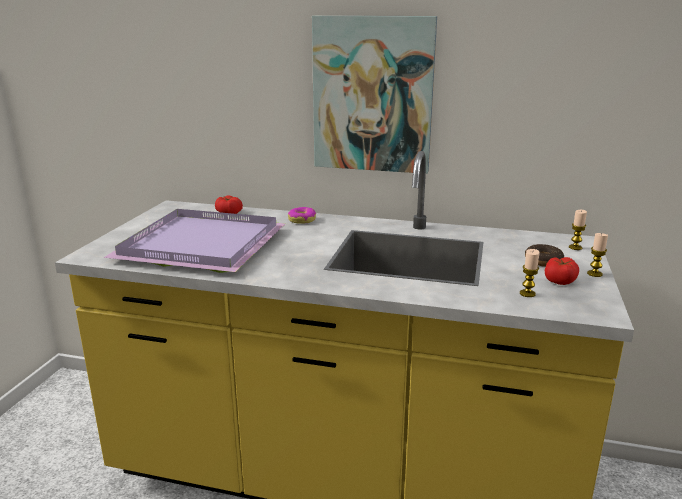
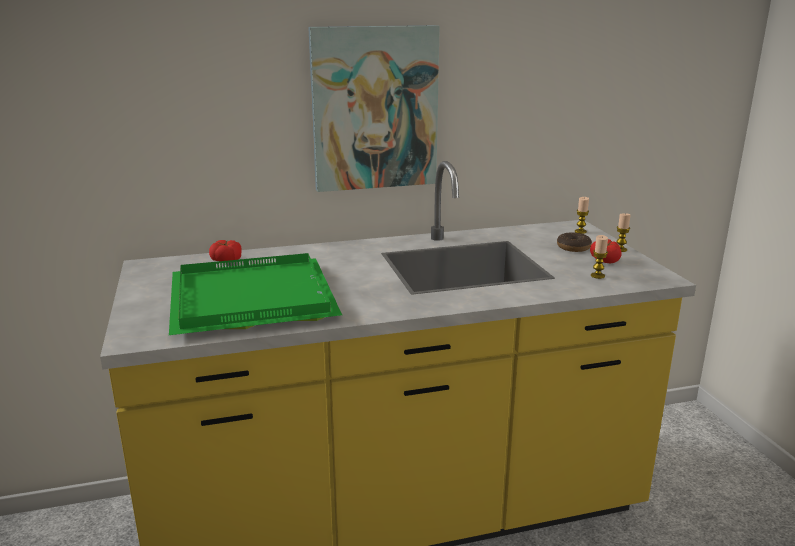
camera: 30 degrees left, 0 degrees up
purple tray [103,209,286,273] -> green tray [169,253,342,335]
donut [288,207,316,224] -> none

